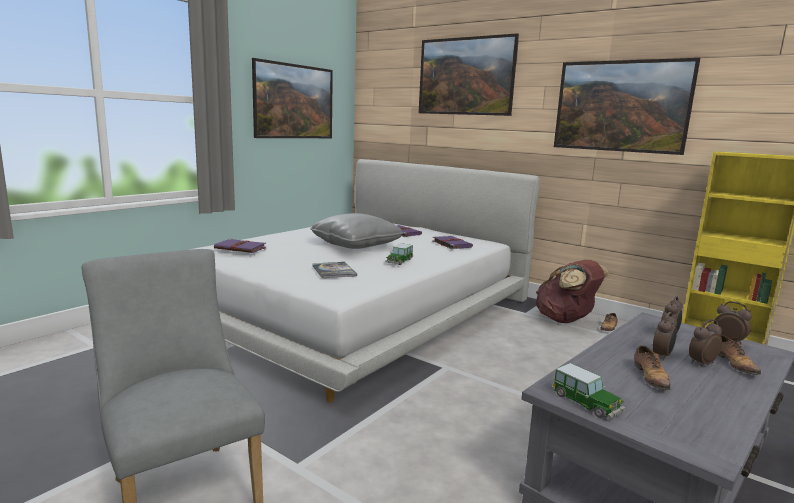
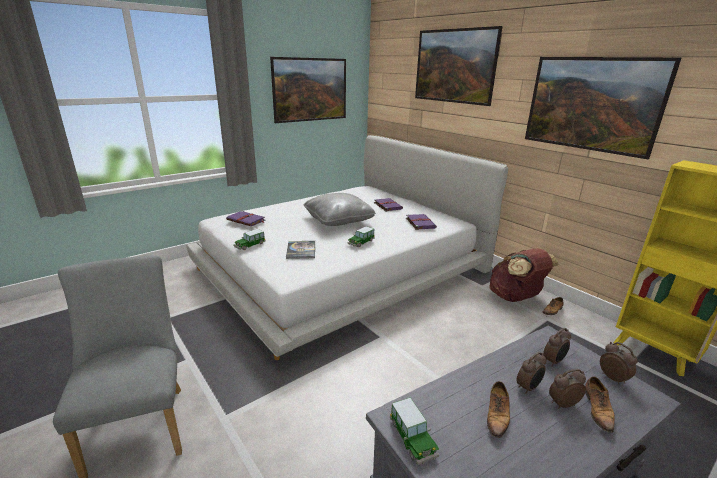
camera: 15 degrees right, 10 degrees up
none -> toy car [234,229,266,250]

